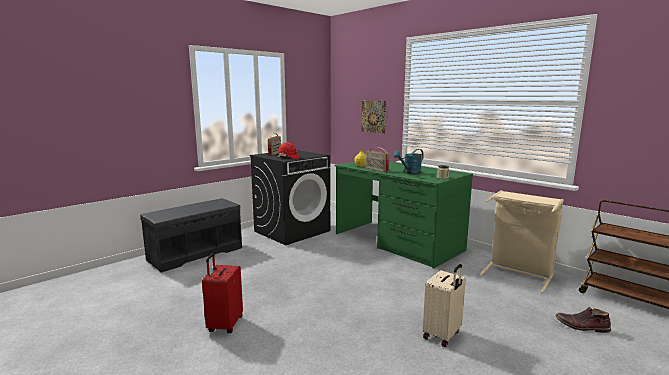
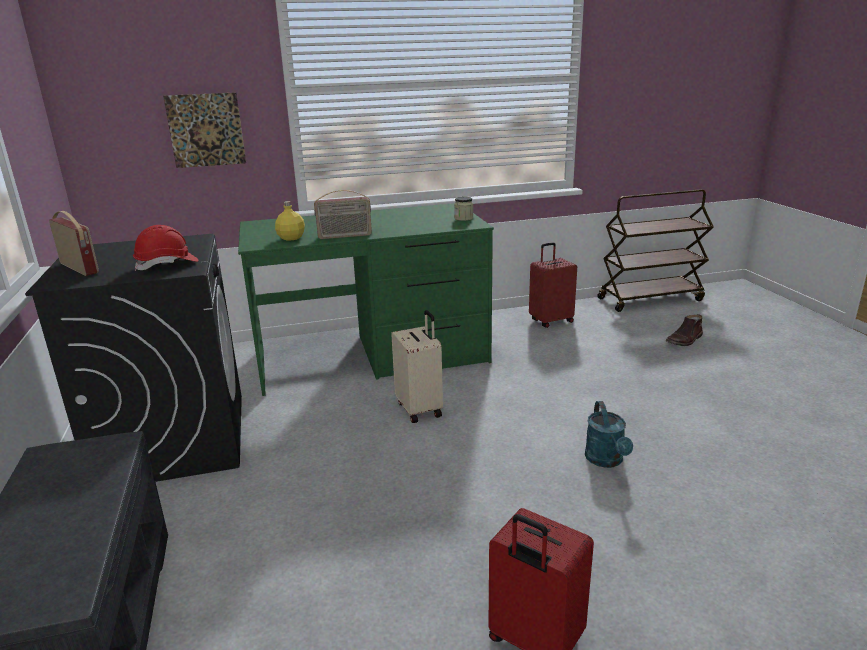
camera: 60 degrees left, 10 degrees up
turquoise watering can [393,149,424,174] -> turquoise watering can moved to [585,401,633,468]
beige suitcase [423,264,466,347] -> beige suitcase moved to [391,310,443,423]
beige laundry basket [479,190,564,293] -> red suitcase [529,242,577,328]

